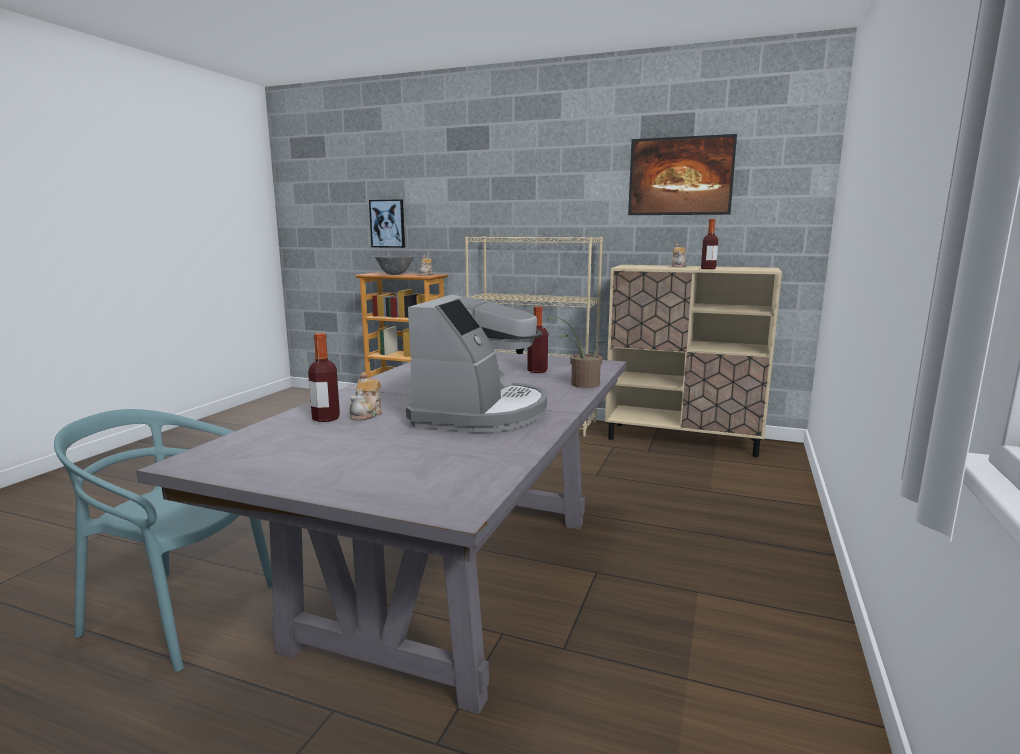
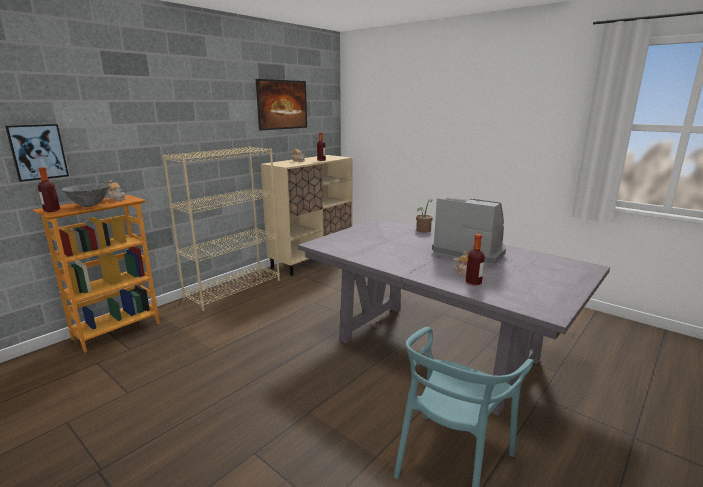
camera: 70 degrees left, 5 degrees up
bottle [527,306,548,373] -> bottle moved to [38,167,60,212]

